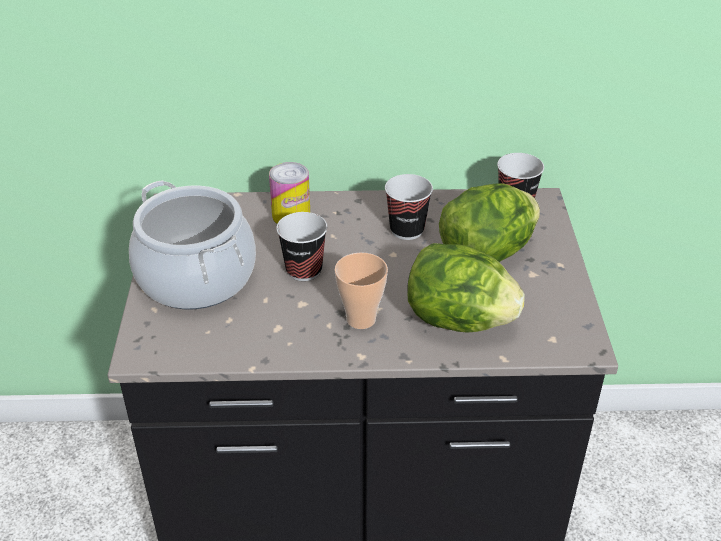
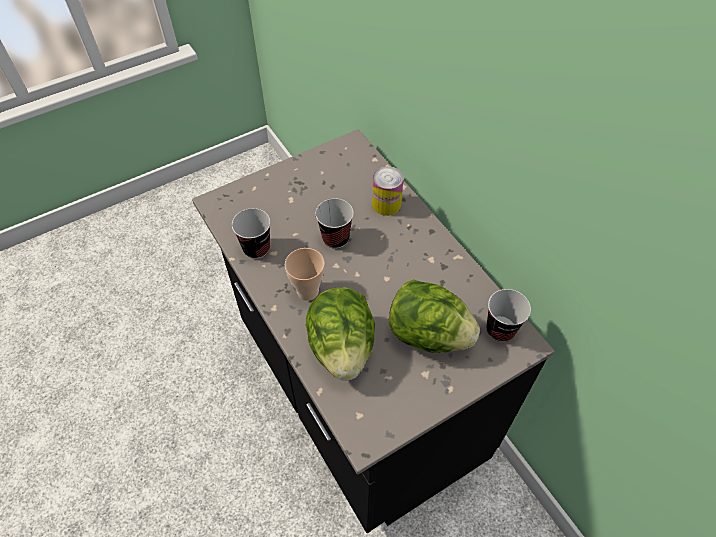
camera: 60 degrees right, 15 degrees up
cooking pot [129,180,256,309] -> none
cup [385,174,433,240] -> cup moved to [232,208,270,259]

